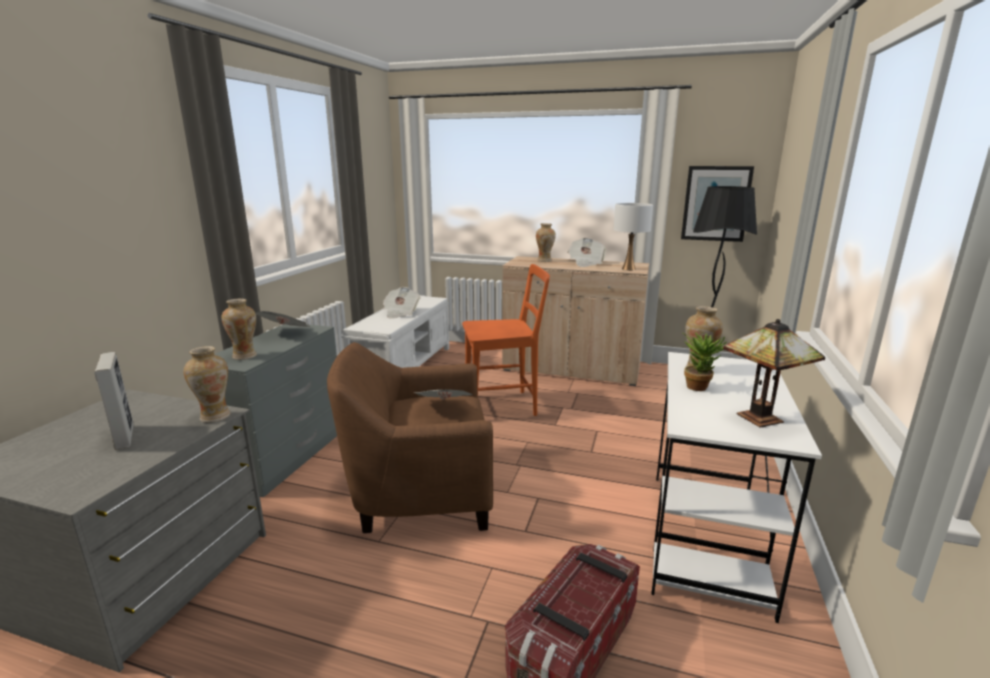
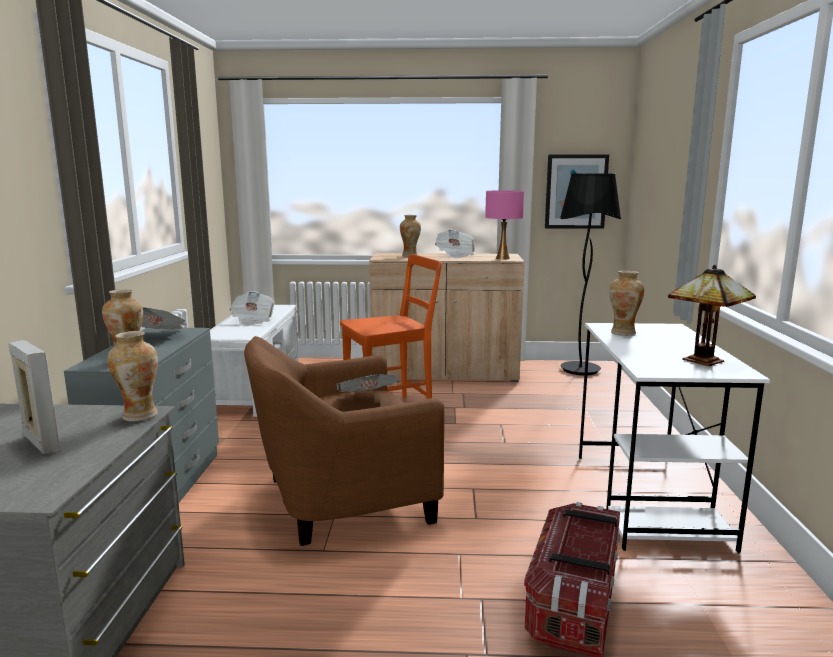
camera: 15 degrees left, 5 degrees down
white table lamp [613,203,653,271] -> pink table lamp [485,191,524,260]
potted plant [683,332,727,391] -> none

